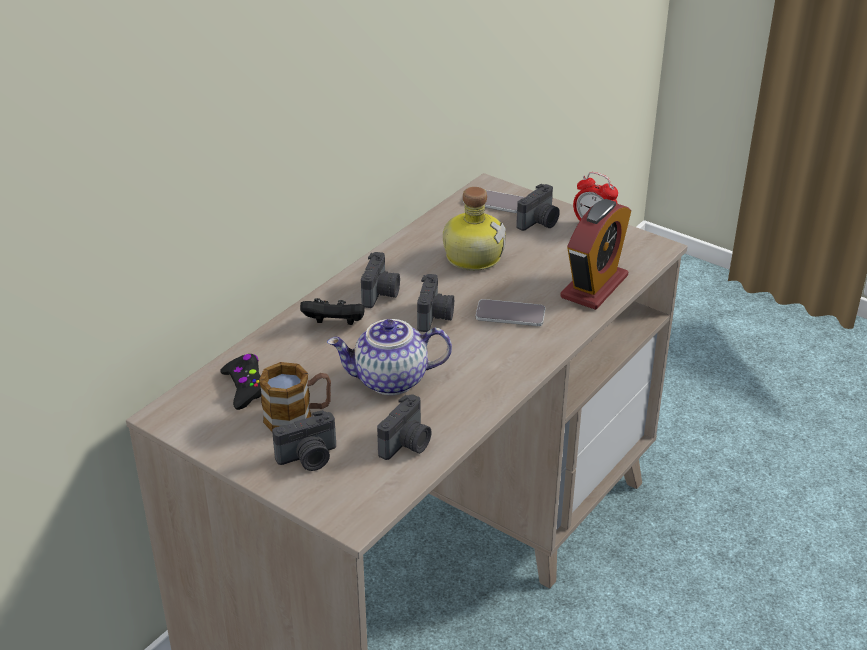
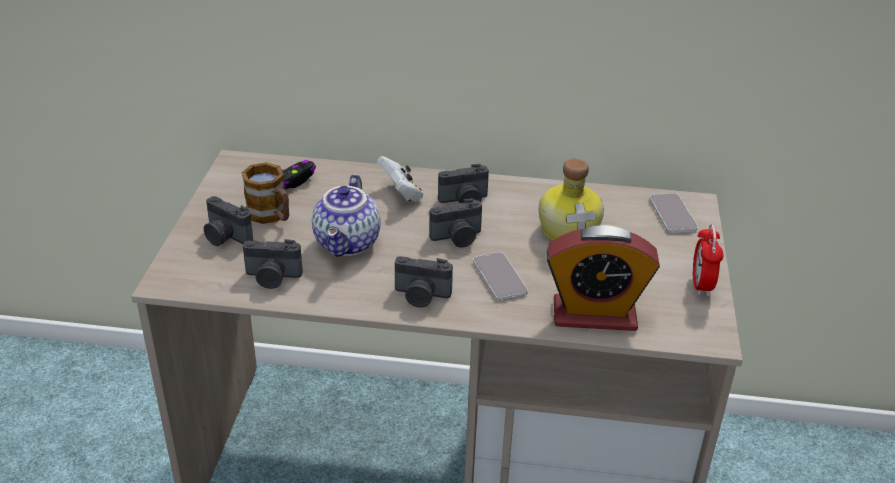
camera: 60 degrees right, 0 degrees up
black game controller [300,298,365,325] -> white game controller [377,156,423,202]
teapot [327,319,452,395] -> teapot turned 135 degrees counterclockwise [312,174,381,257]
camera [516,184,560,231] -> camera moved to [395,256,453,307]

